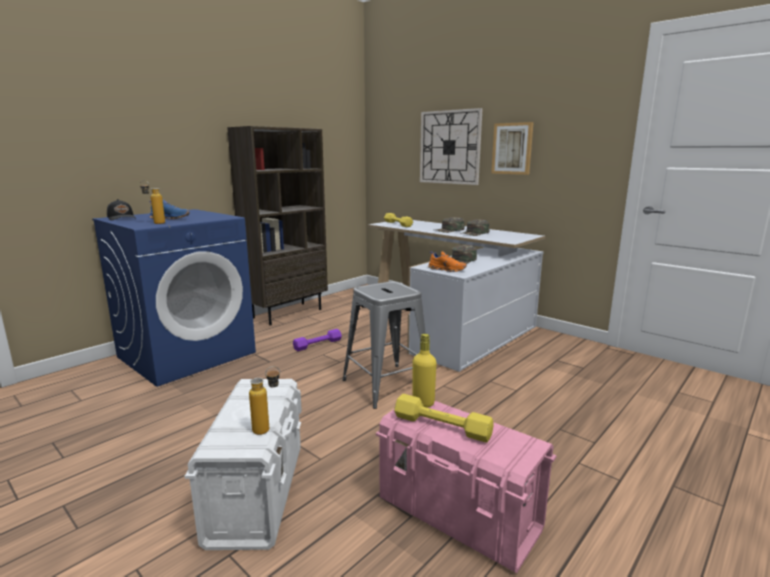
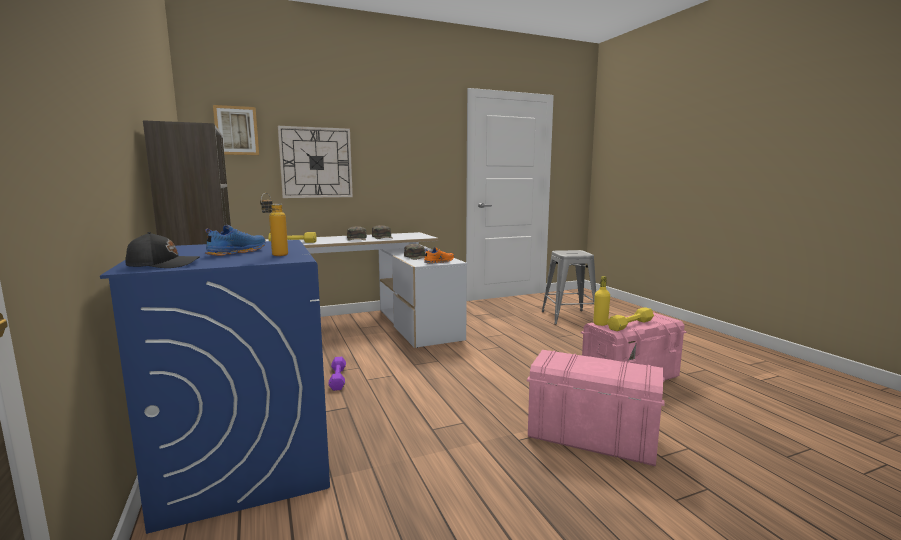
camera: 65 degrees left, 5 degrees down
white storage box [184,379,302,550] -> pink storage box [527,350,665,466]
bottle [249,366,280,435] -> none
grey stool [343,281,426,409] -> grey stool moved to [542,250,596,325]
picture [491,122,534,175] -> picture moved to [213,105,259,155]

